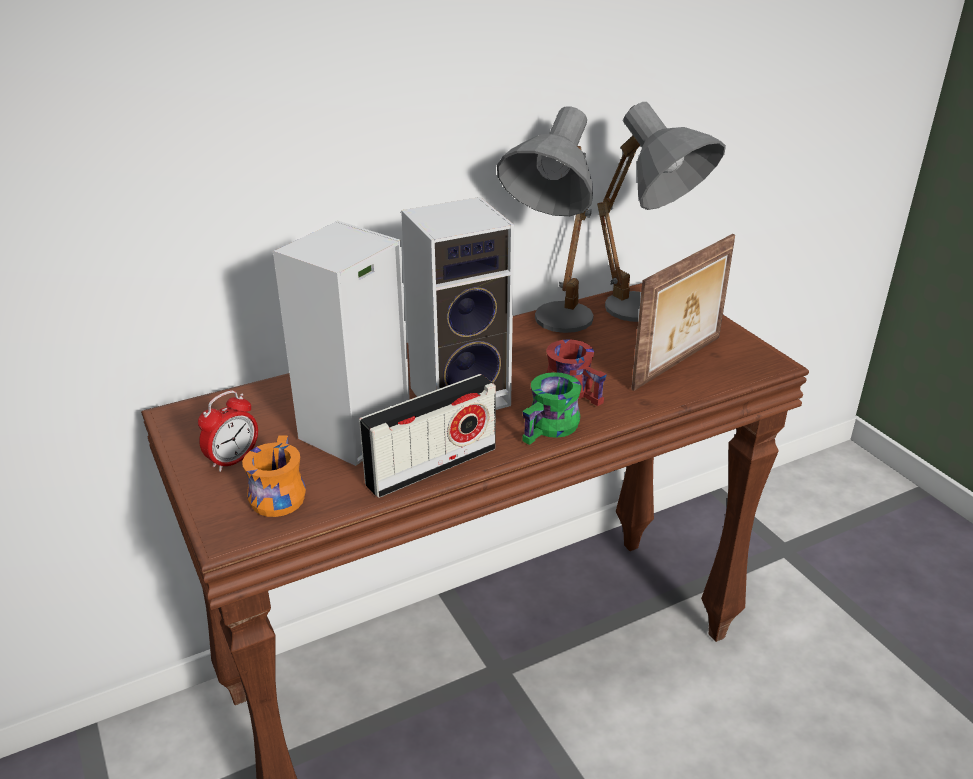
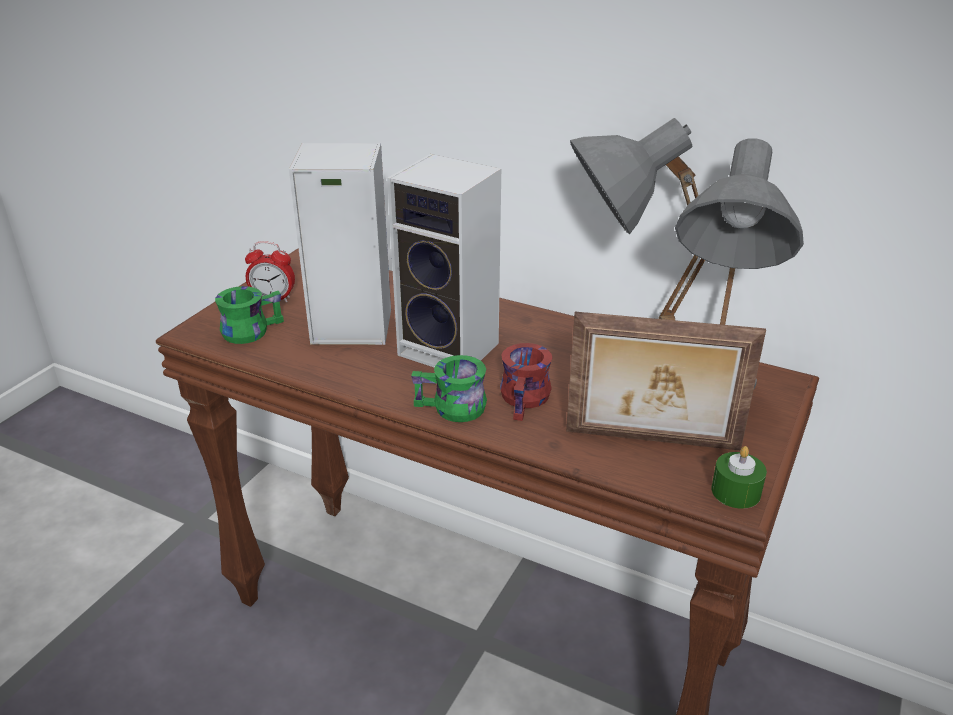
camera: 55 degrees right, 0 degrees up
orange mug [242,435,306,517] -> green mug [215,286,284,344]
radio [359,374,496,498] -> none
none -> green candle [711,446,767,509]

